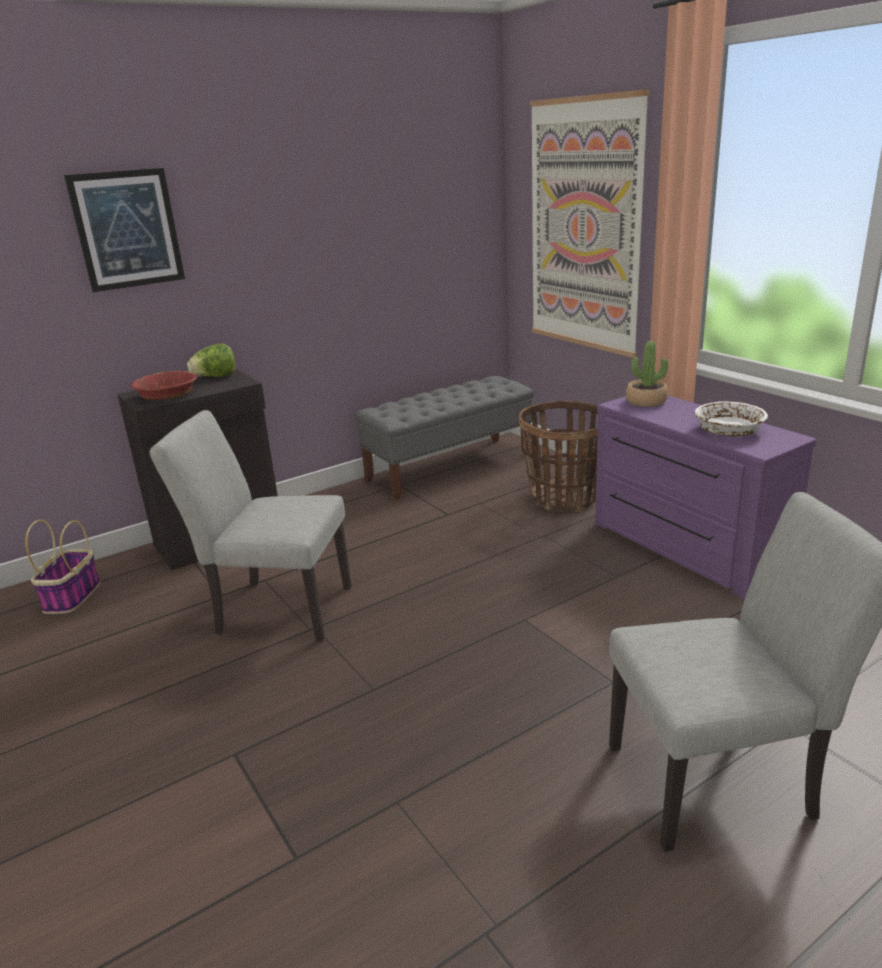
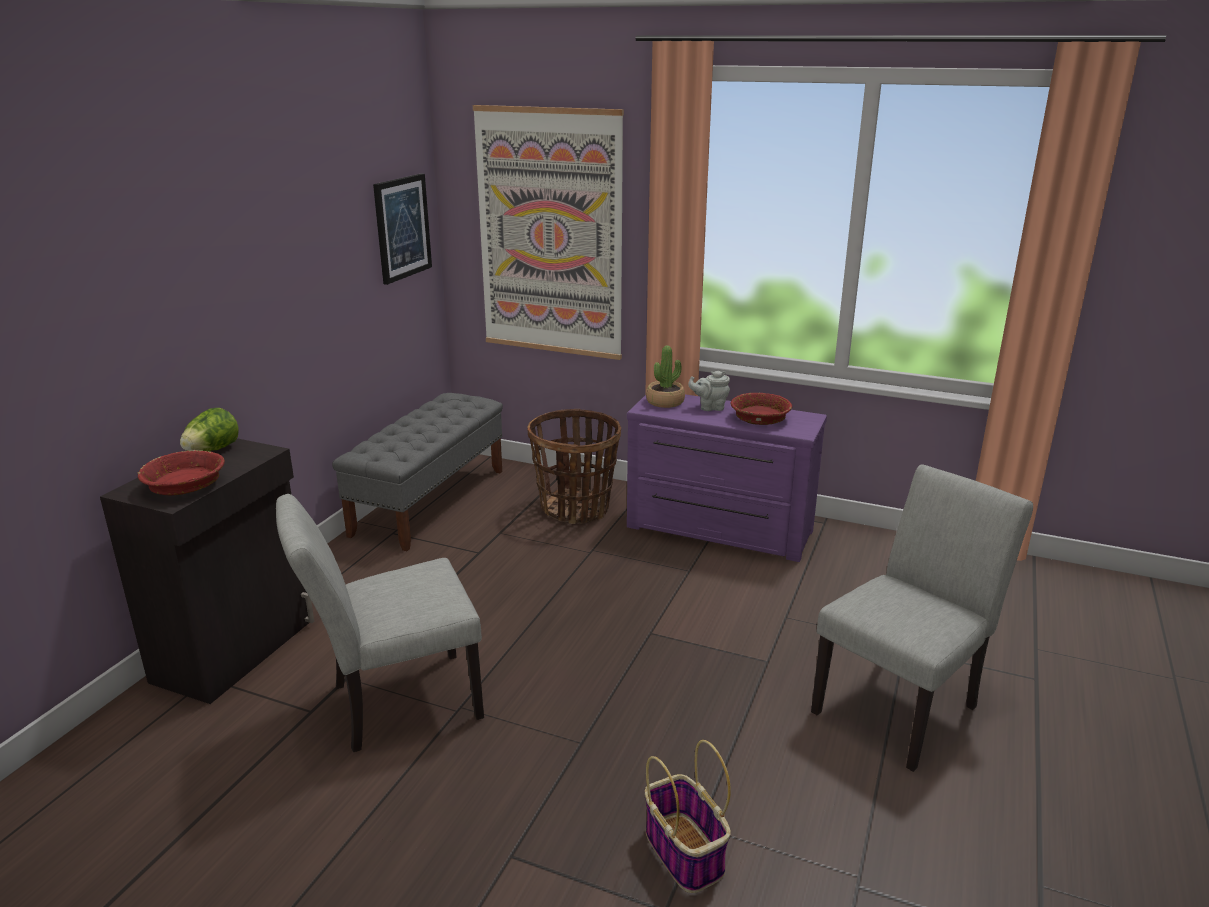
camera: 35 degrees left, 0 degrees up
basket [25,520,100,614] -> basket moved to [645,740,731,893]
picture [64,168,185,292] -> picture moved to [373,174,432,285]
white bowl [695,401,768,437] -> red bowl [730,393,792,425]
none -> grey teapot [688,371,730,411]

